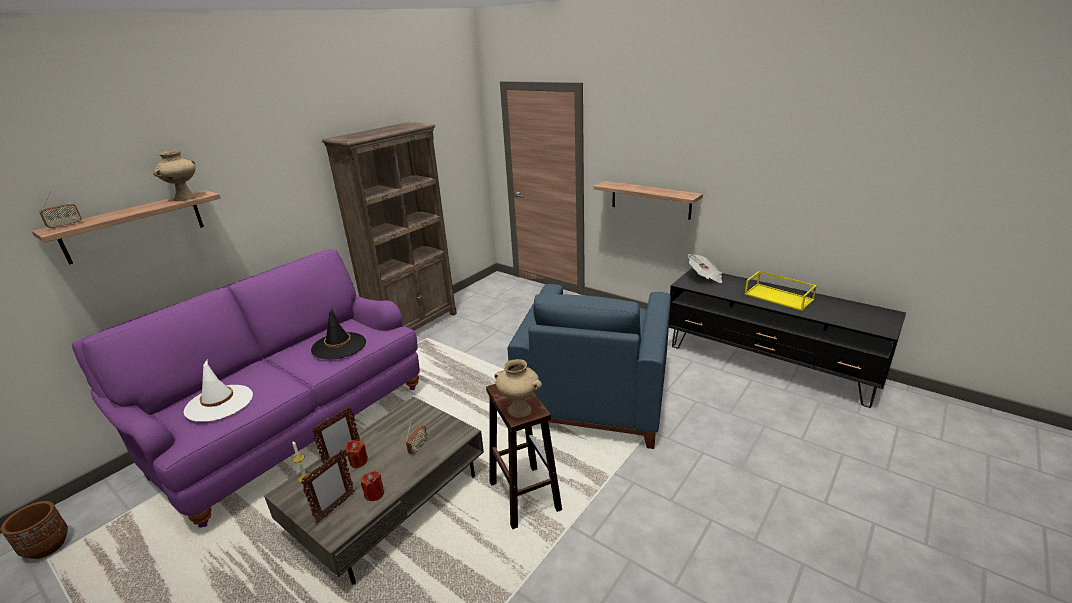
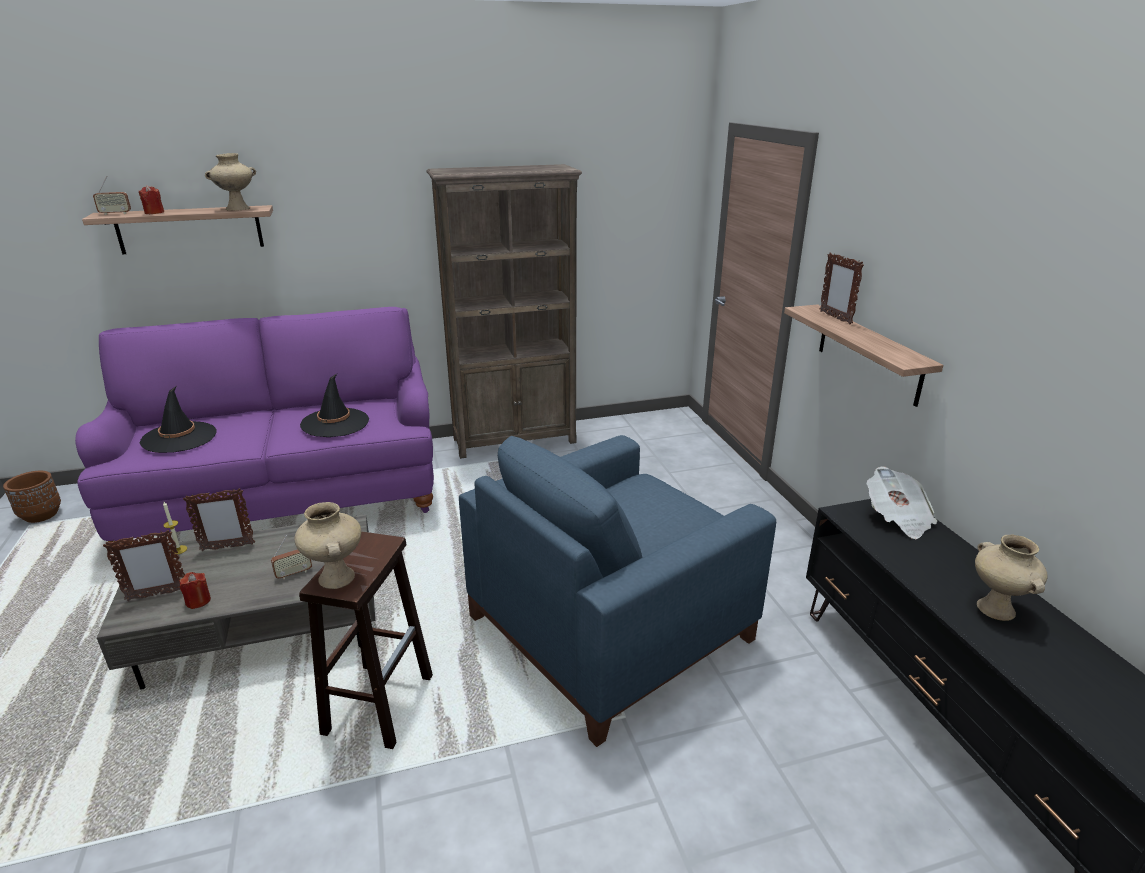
camera: 35 degrees right, 0 degrees up
white hat [184,360,253,422] -> black hat [140,386,217,453]
red candle [346,440,368,468] -> red candle moved to [139,185,164,214]
yellow tray [745,271,817,311] -> beige vase [975,534,1048,621]
none -> picture frame [820,252,864,325]

